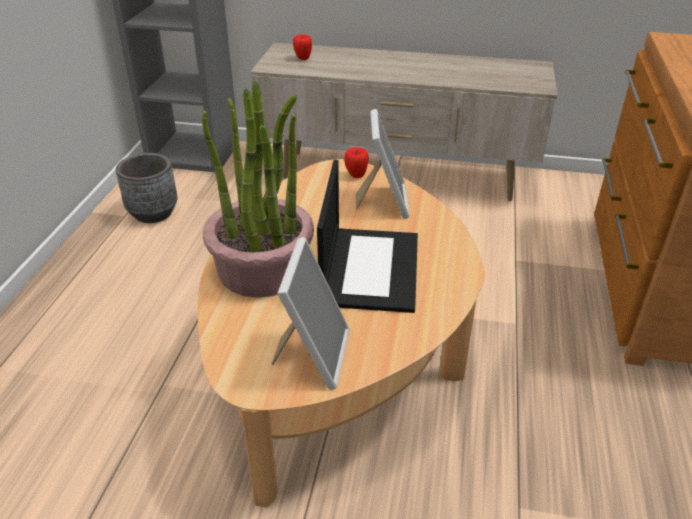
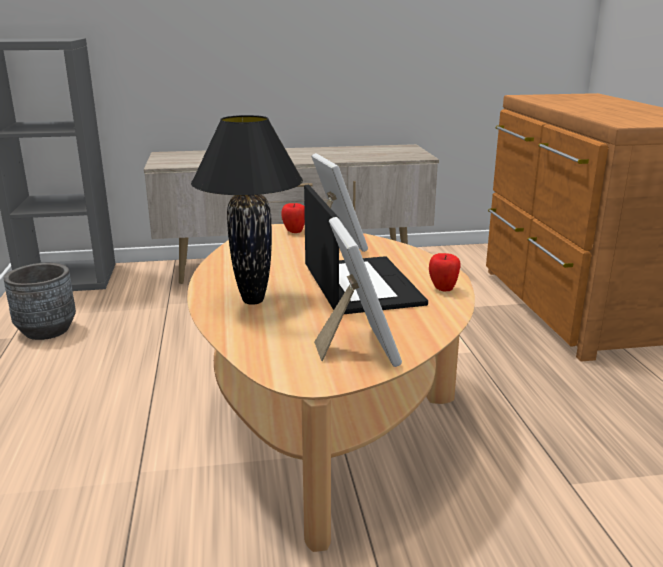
camera: 20 degrees left, 15 degrees down
potted plant [202,82,314,298] -> black table lamp [191,115,303,305]
apple [293,34,312,60] -> apple moved to [429,253,461,292]

